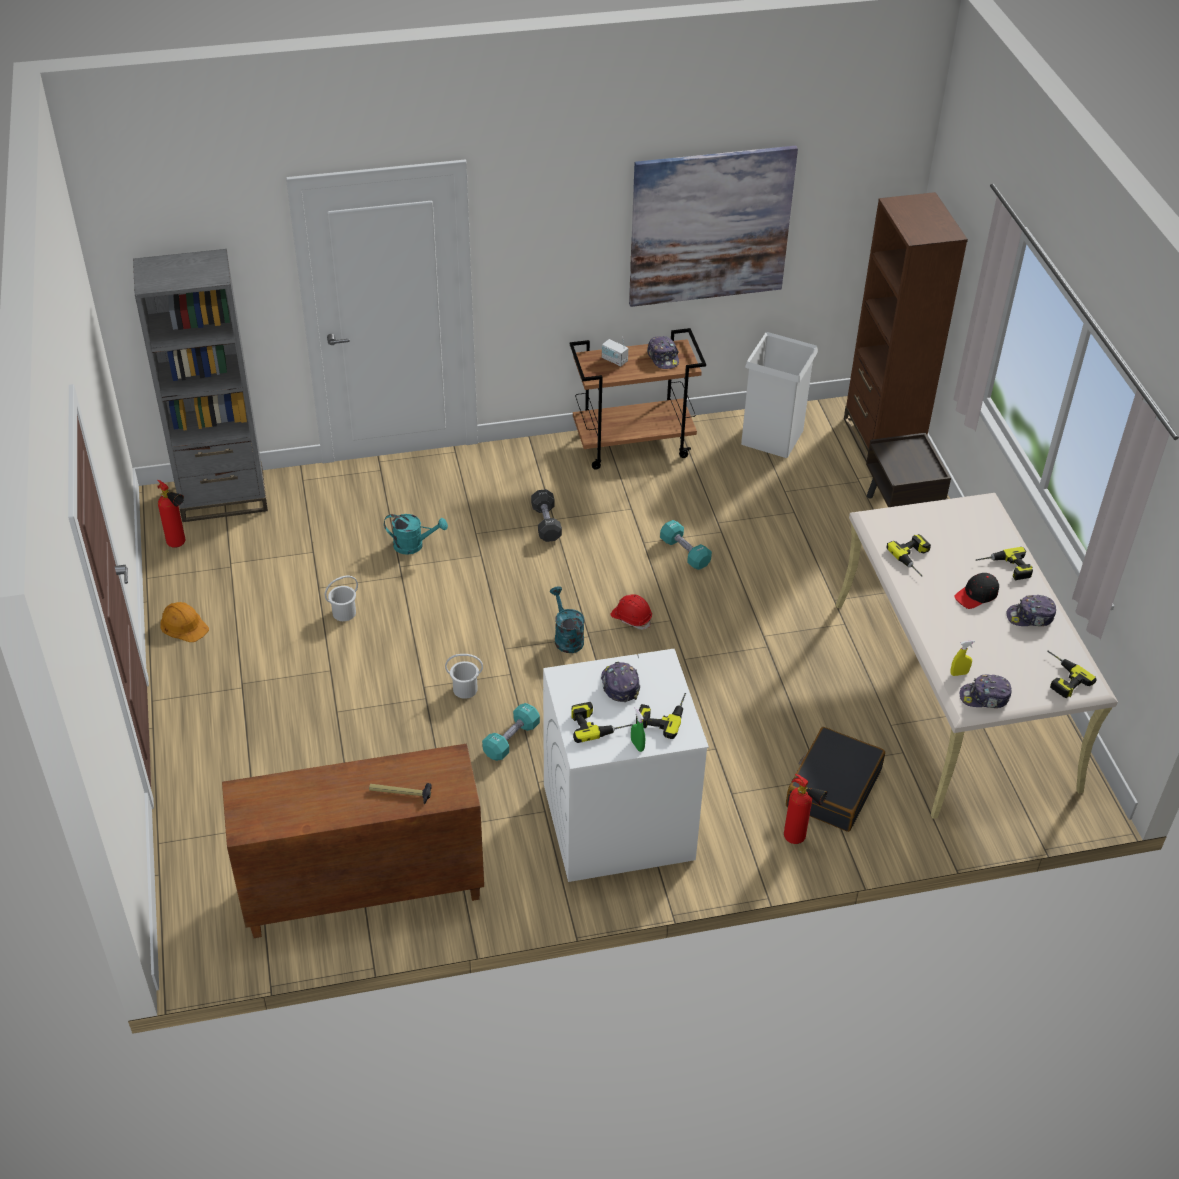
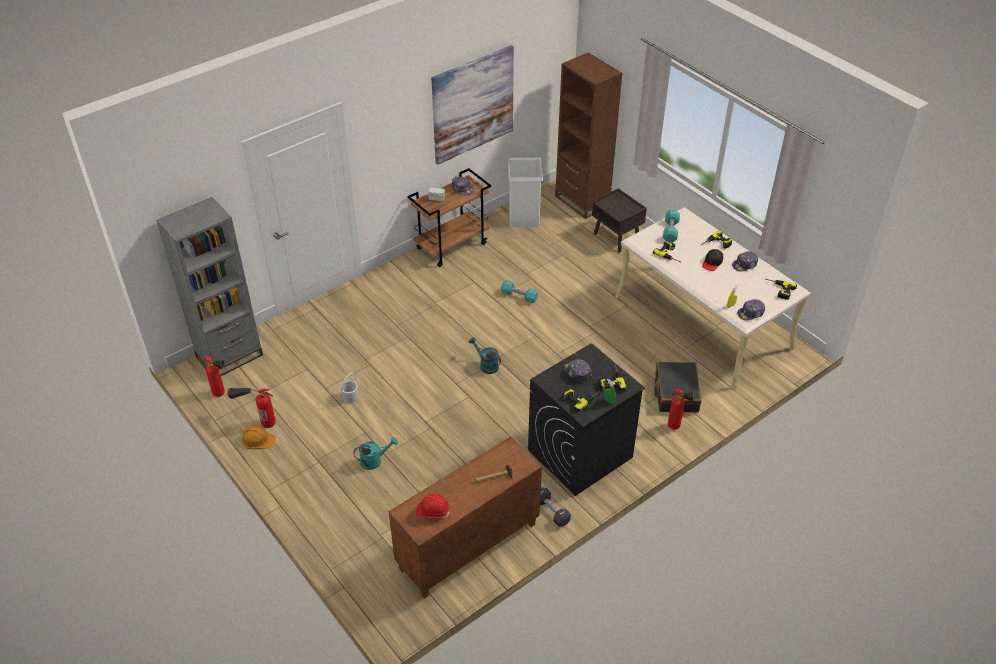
camera: 25 degrees left, 0 degrees up
turquoise watering can [384,514,448,555] -> turquoise watering can moved to [354,437,398,470]
white bucket [445,654,483,699] -> none
turquoise dumbbell [482,703,540,761] -> turquoise dumbbell moved to [663,210,680,242]
black dumbbell [531,489,562,542] -> black dumbbell moved to [540,488,571,527]
white washing machine [543,649,709,882] -> black washing machine [528,343,645,496]
red hard hat [610,594,652,630] -> red hard hat moved to [416,494,450,519]
none -> fire extinguisher [227,388,276,428]

